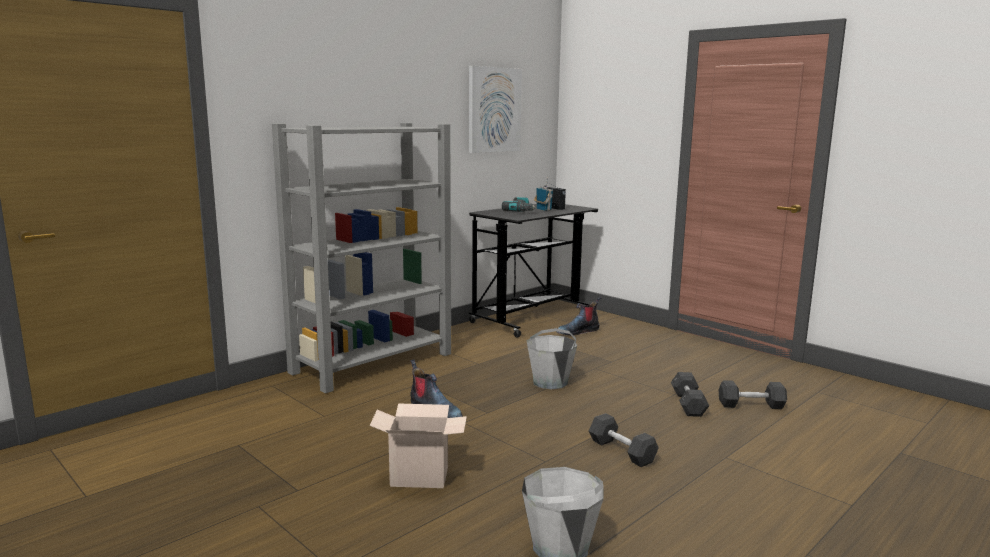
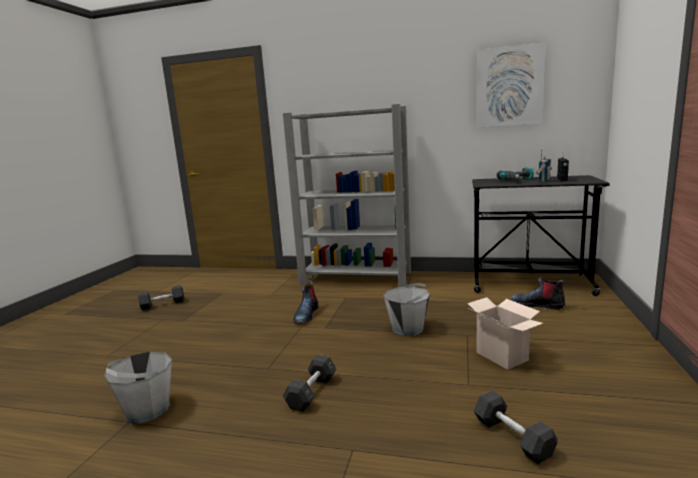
camera: 60 degrees right, 0 degrees up
cardboard box [369,403,467,488] -> cardboard box moved to [467,297,544,370]
grey dumbbell [671,372,709,417] -> grey dumbbell moved to [138,285,184,310]

